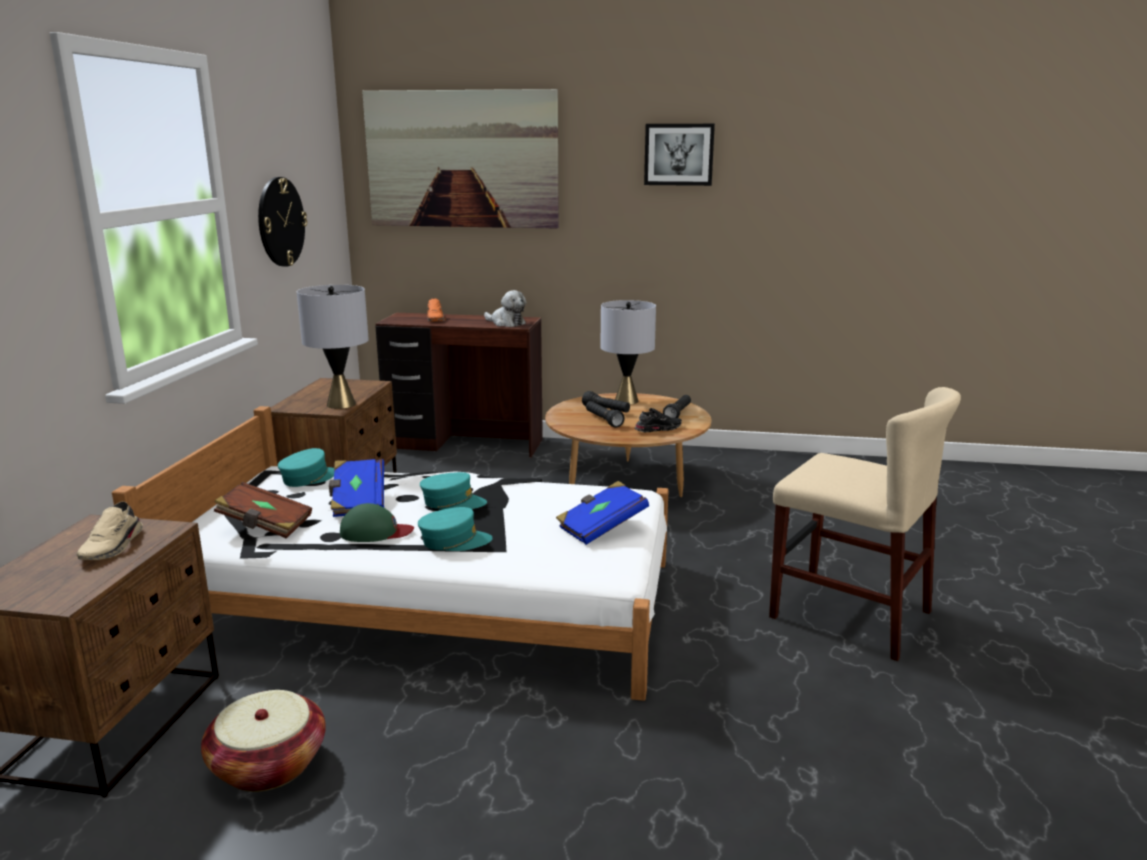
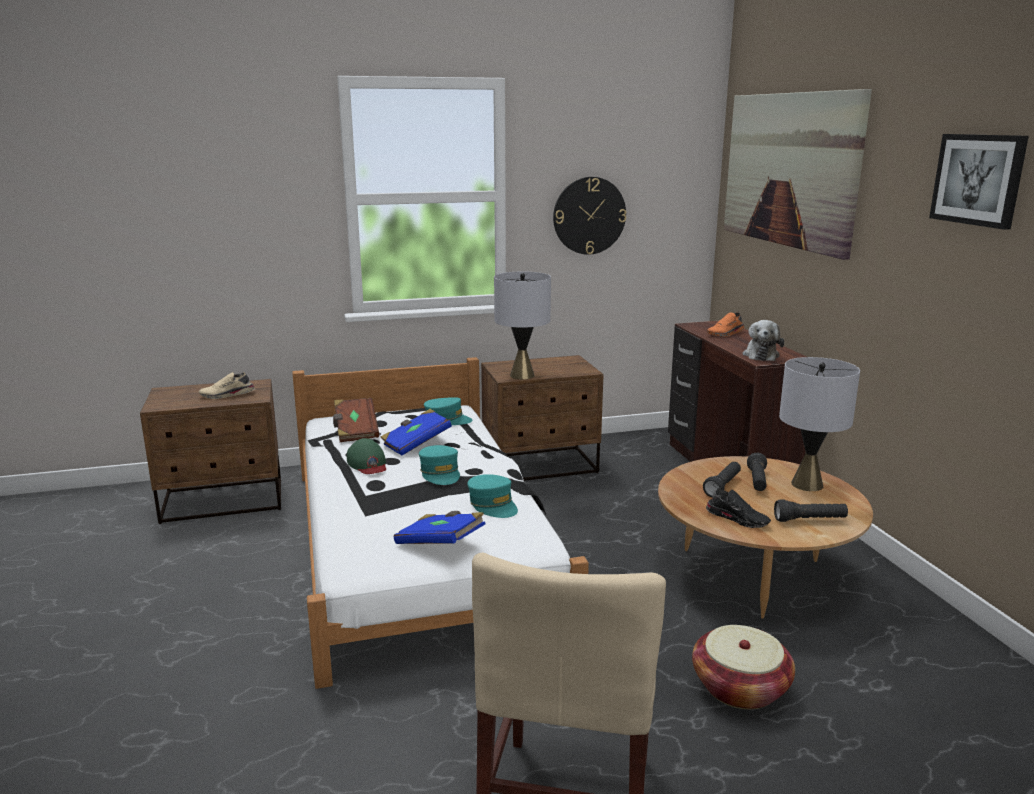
camera: 65 degrees right, 0 degrees up
basket [201,690,326,792] -> basket moved to [692,625,795,709]
turquoise cap [418,507,492,551] -> turquoise cap moved to [467,474,518,518]

